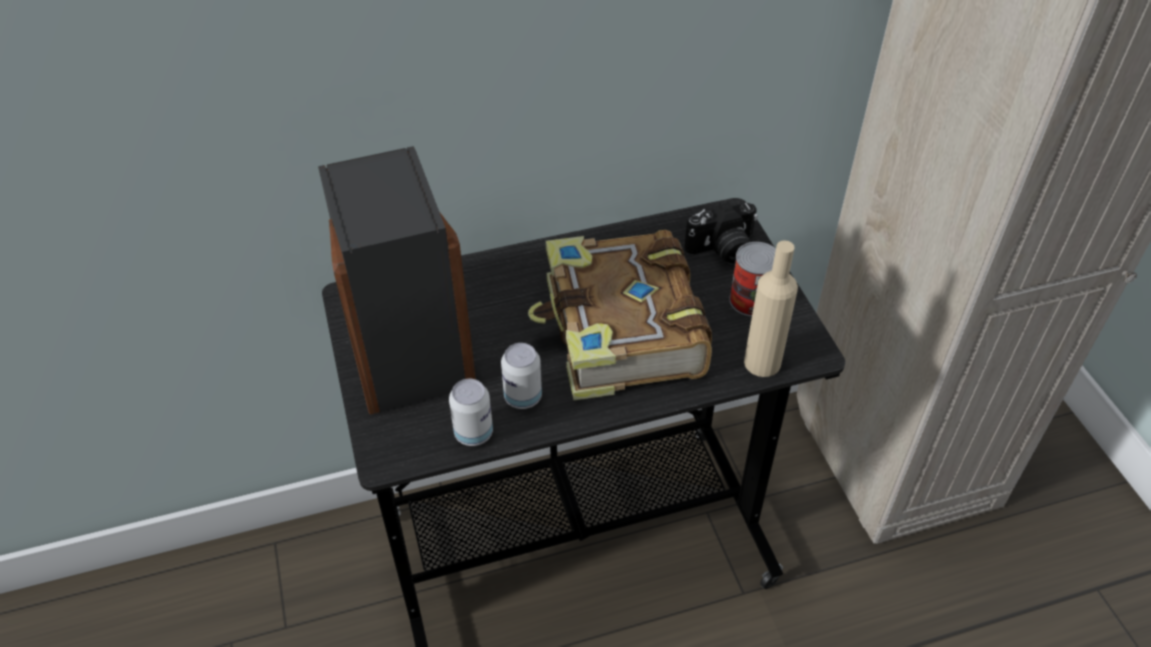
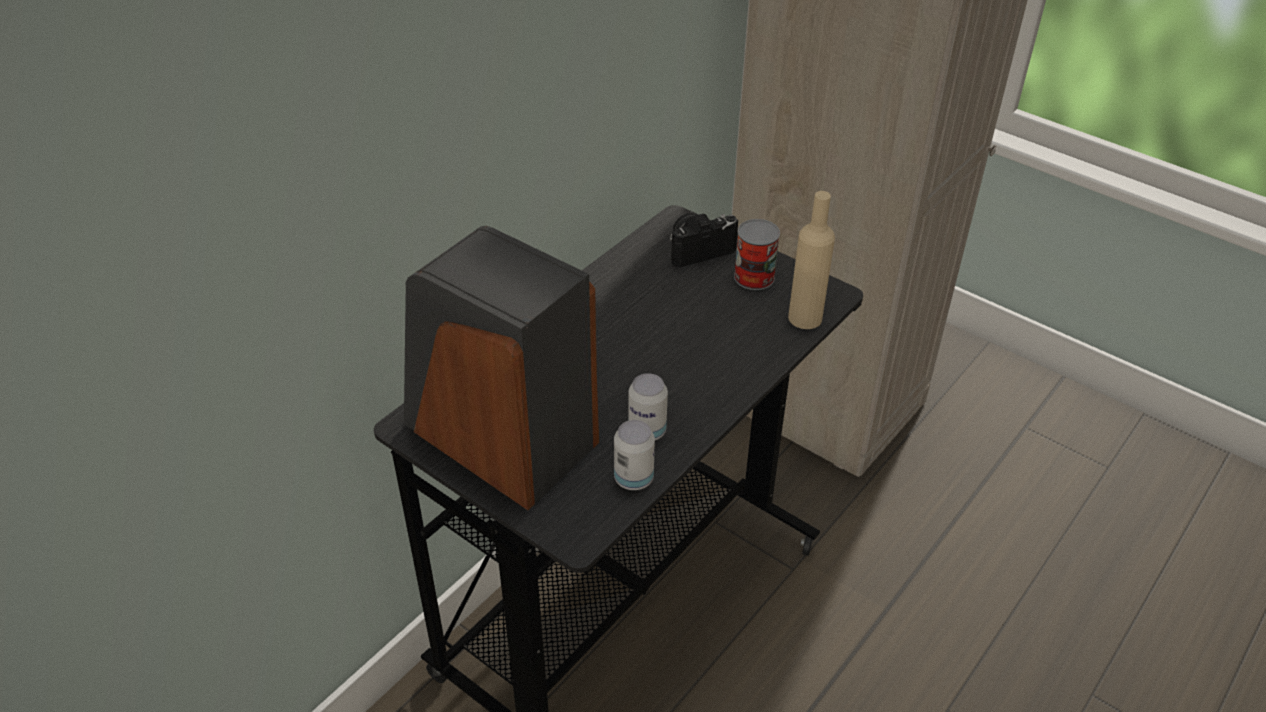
camera: 35 degrees left, 5 degrees down
book [528,230,712,400] -> none
camera [684,201,758,266] -> camera turned 150 degrees counterclockwise [670,213,738,267]

